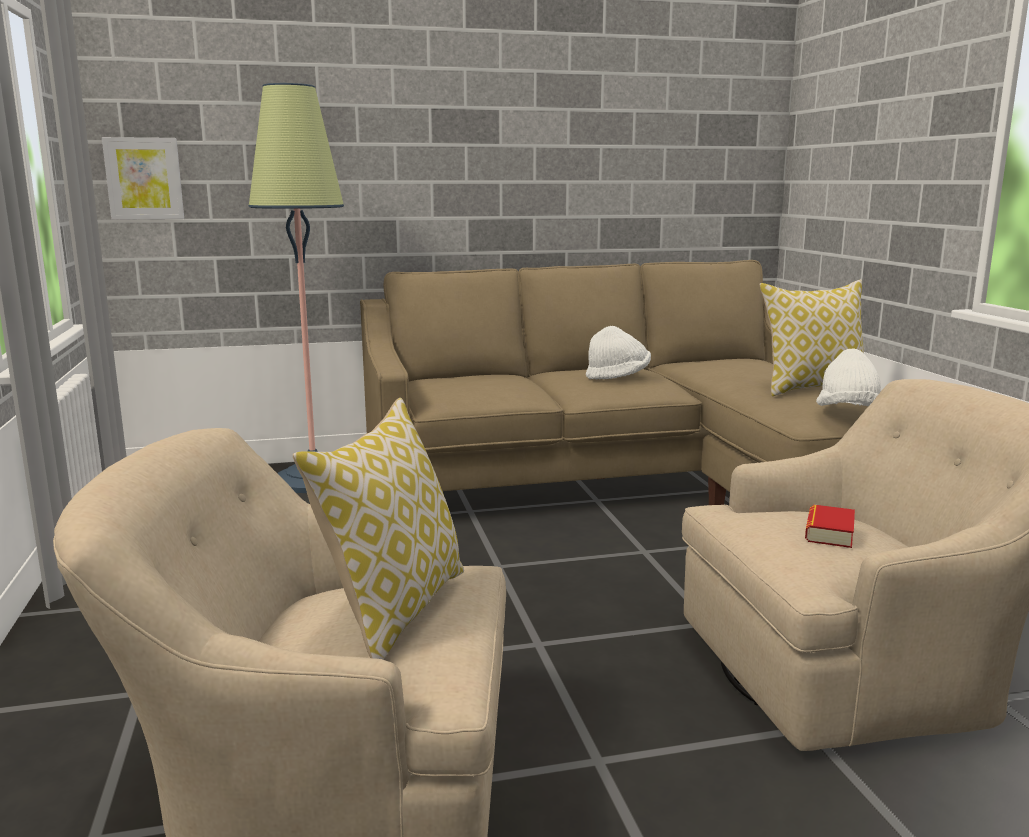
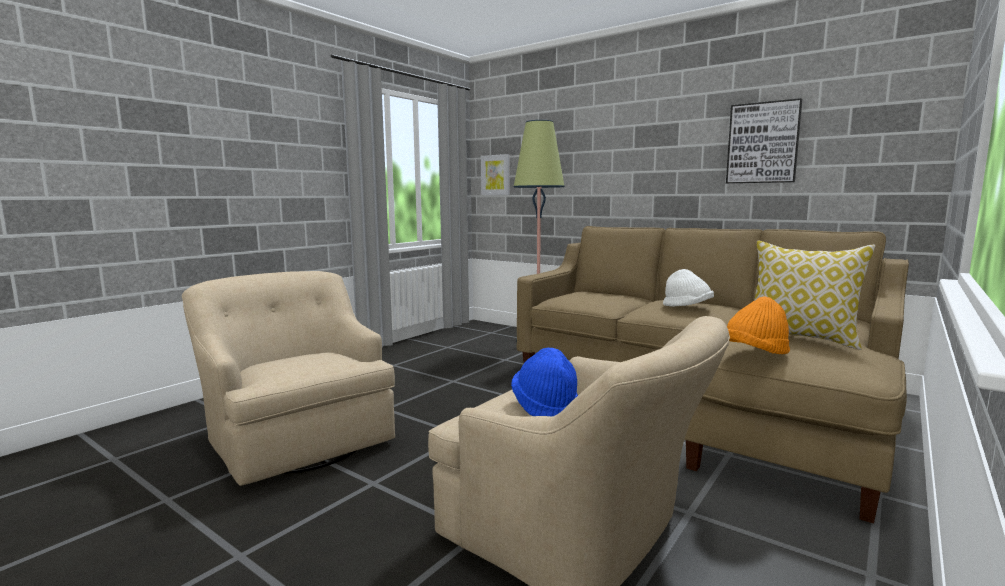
camera: 50 degrees right, 5 degrees down
pillow [293,397,464,660] -> none
book [805,504,855,548] -> blue hat [511,347,578,416]
white hat [816,349,881,406] -> orange hat [727,297,790,354]
none -> picture [726,98,802,184]

